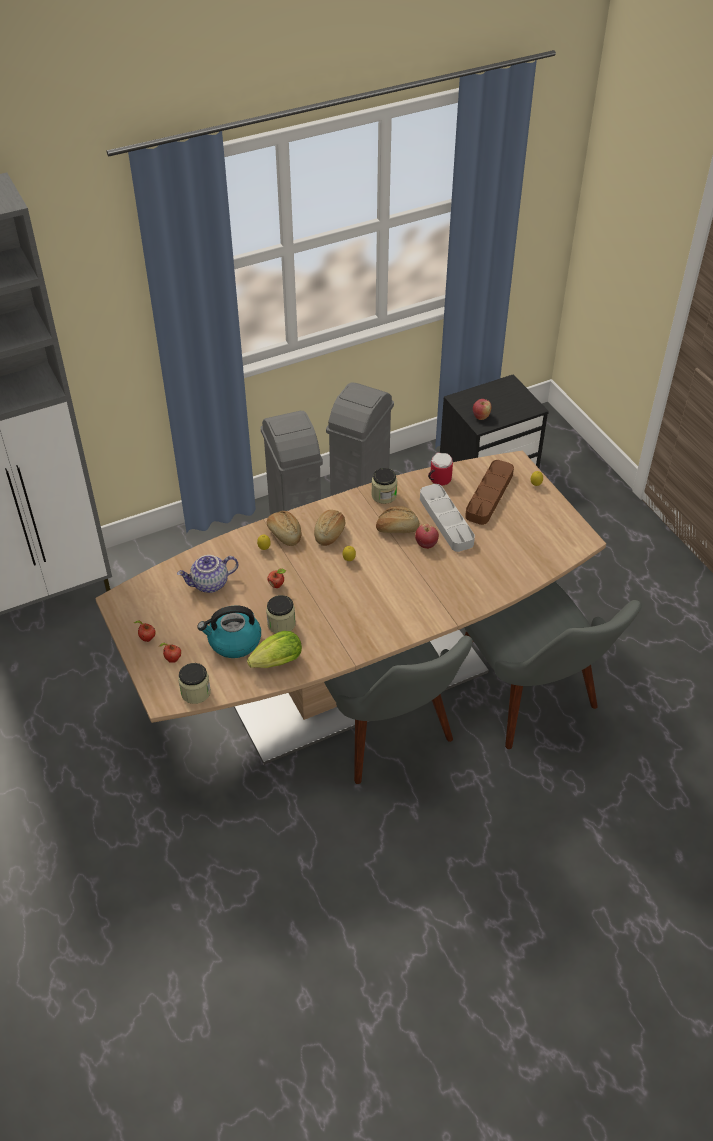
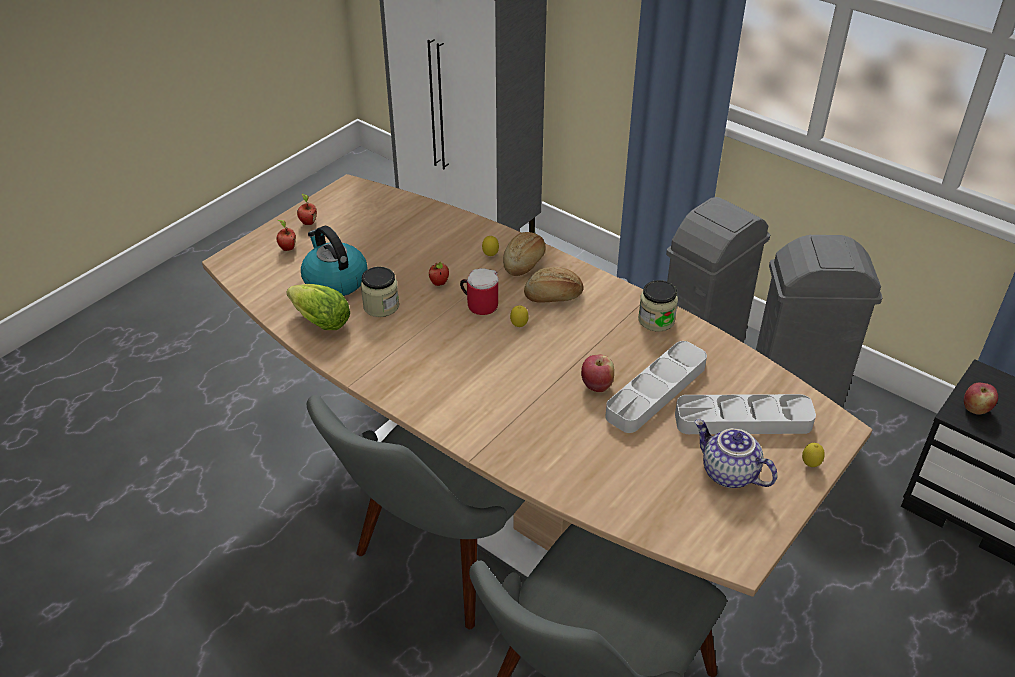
camera: 65 degrees right, 5 degrees down
teapot [177,555,238,593] -> teapot moved to [695,419,777,488]
jar [178,663,211,704] -> none
bread [376,506,420,533] -> none
mug [428,453,453,485] -> mug moved to [460,268,499,315]
brown tray [465,460,514,525] -> grey tray [675,394,816,434]

